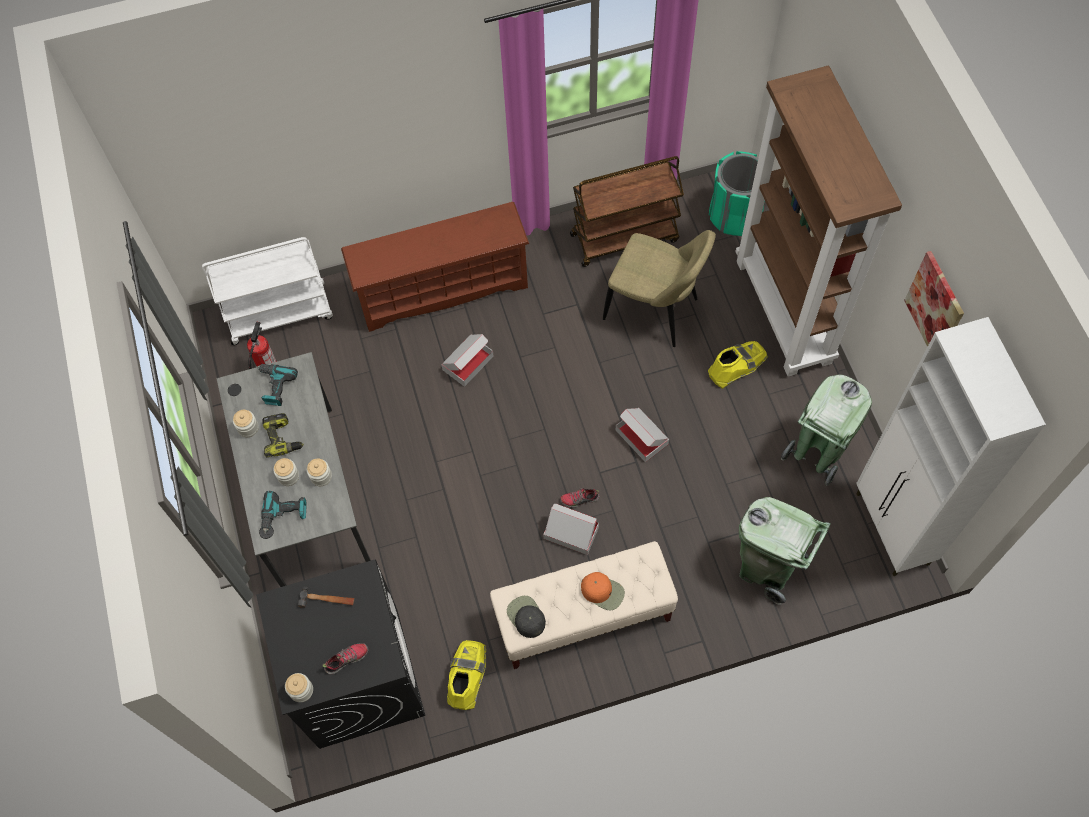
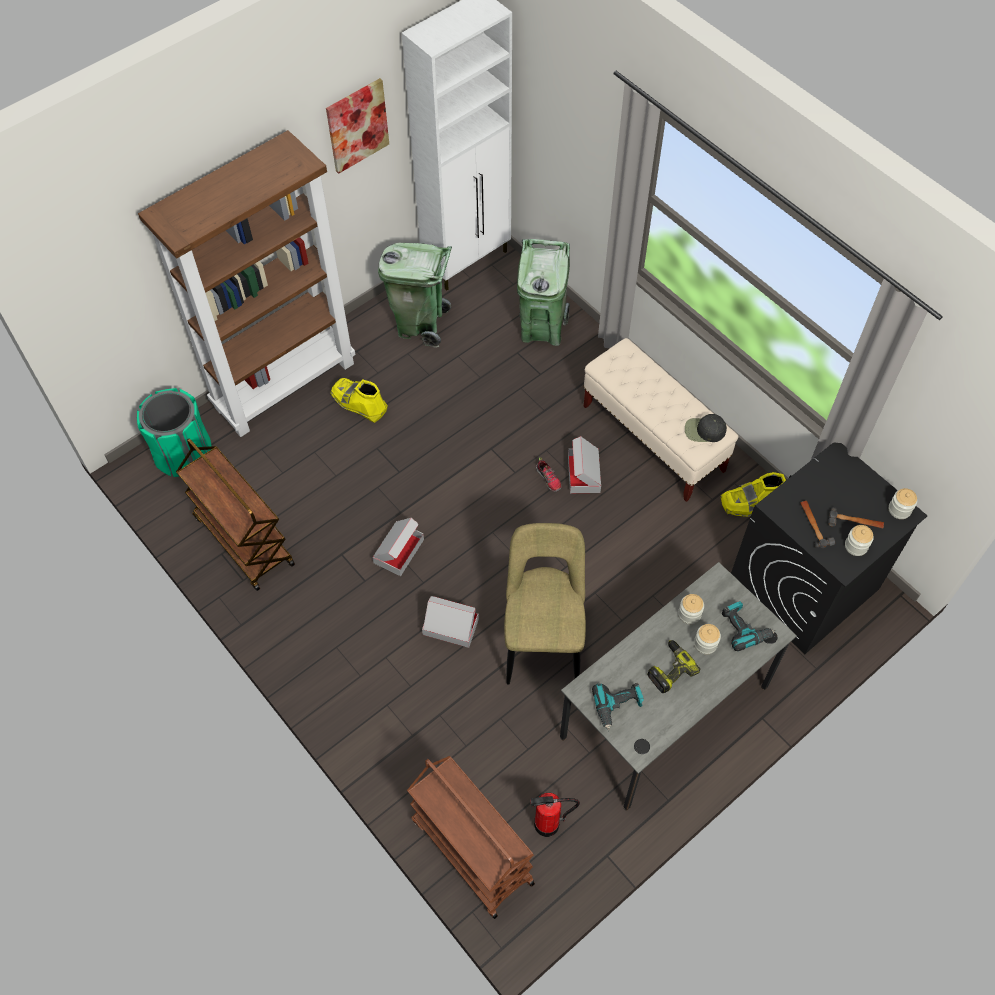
camera: 115 degrees left, 5 degrees down
white cart [202,237,333,345] -> brown cart [407,756,535,919]
jar [233,410,259,437] -> jar moved to [845,525,874,556]
shoe [323,643,368,675] -> none
brown shoe rack [341,202,529,332] -> none
black cap [507,596,546,638] -> black cap turned 60 degrees clockwise [685,414,727,442]
orange cap [581,572,625,611] -> none
beige chair [603,230,716,347] -> beige chair moved to [504,523,586,684]
cardboard box [616,408,669,462] -> cardboard box moved to [372,518,424,576]
none -> hammer [828,507,884,529]

